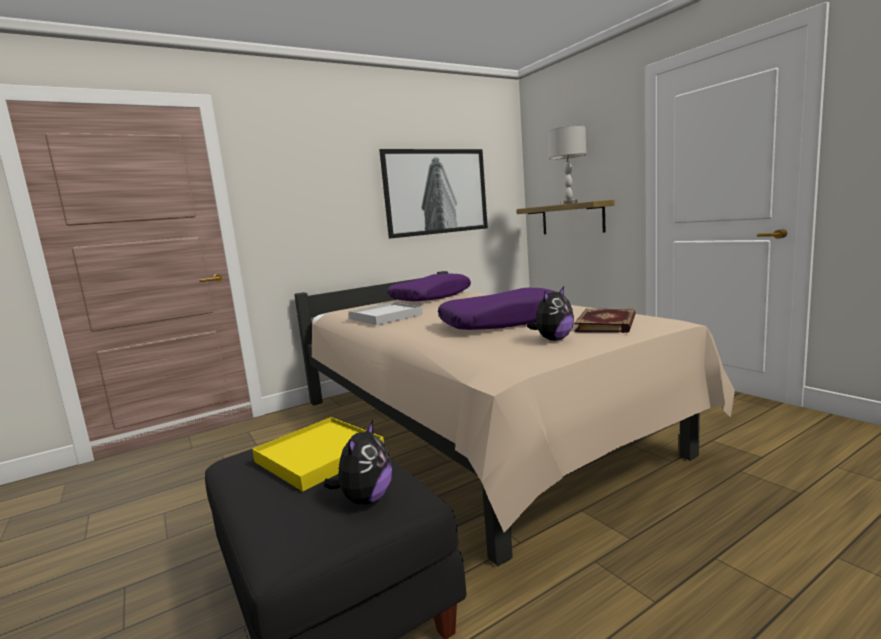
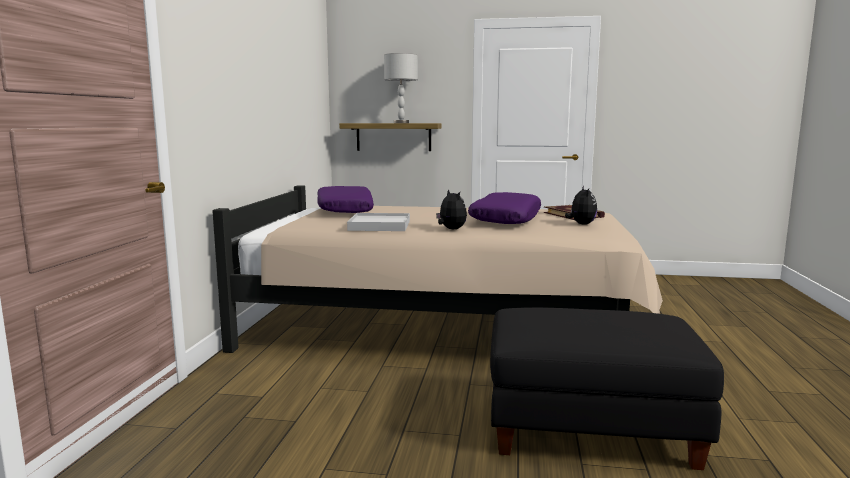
camera: 50 degrees left, 0 degrees up
yellow tray [252,417,384,492] -> none
plush toy [323,420,392,505] -> plush toy moved to [436,189,467,229]
picture [379,149,488,239] -> none

